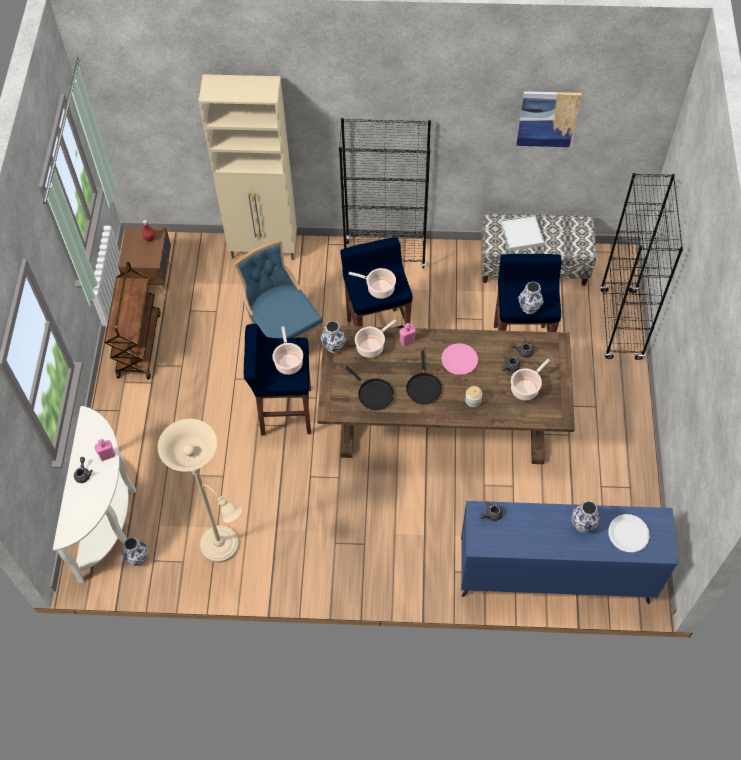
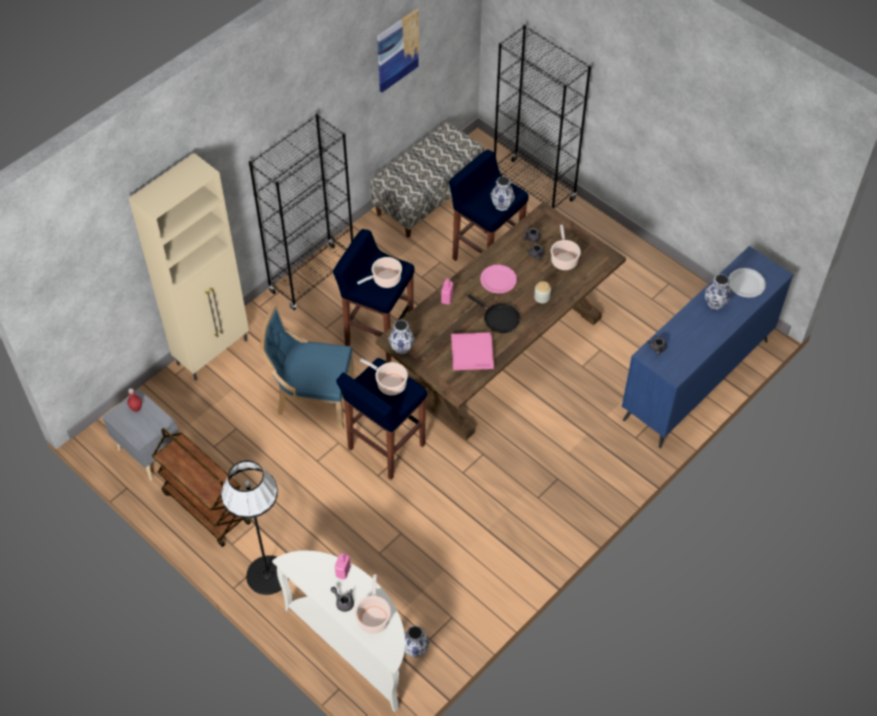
camera: 50 degrees left, 5 degrees down
brown nightstand [118,227,171,299] -> grey nightstand [102,389,179,481]
beige floor lamp [158,419,242,563] -> none
black frying pan [345,366,394,410] -> pink tray [451,333,494,370]
cooking pot [355,319,397,358] -> cooking pot moved to [355,575,391,634]
white tray [501,215,544,251] -> none
none -> black floor lamp [221,460,289,595]

